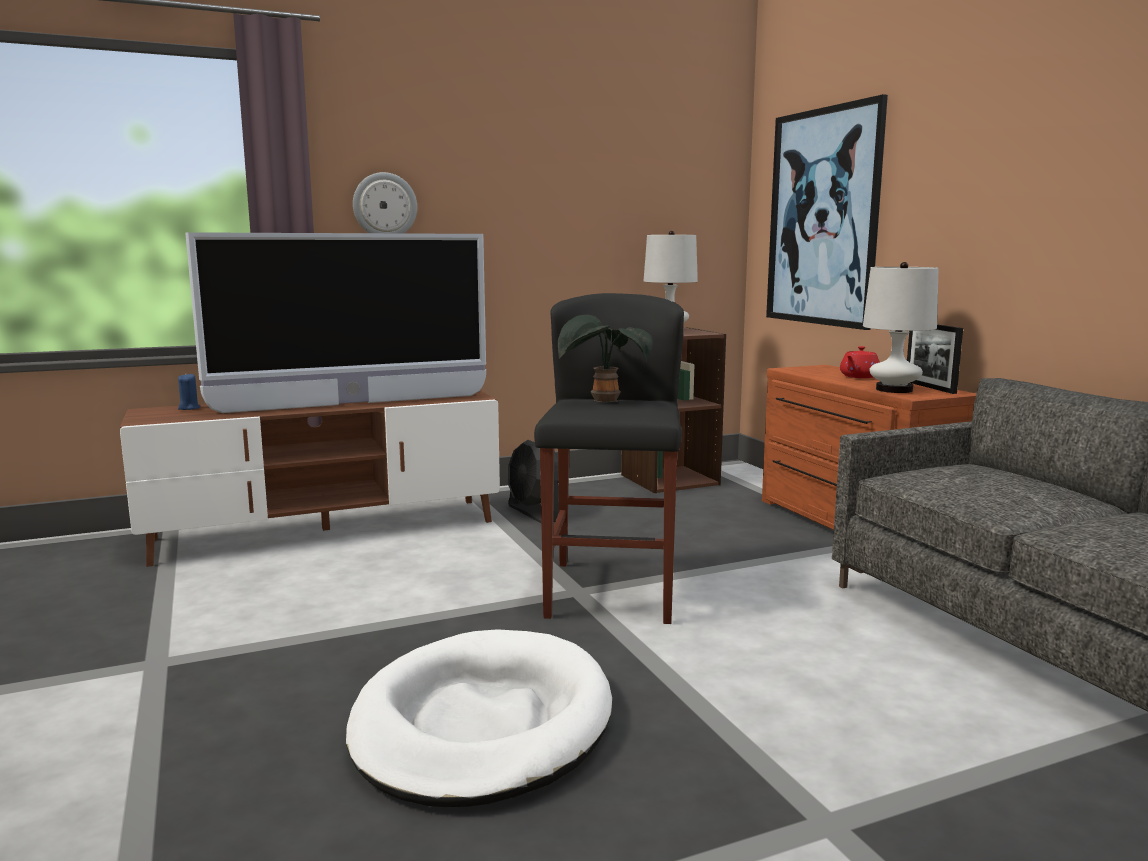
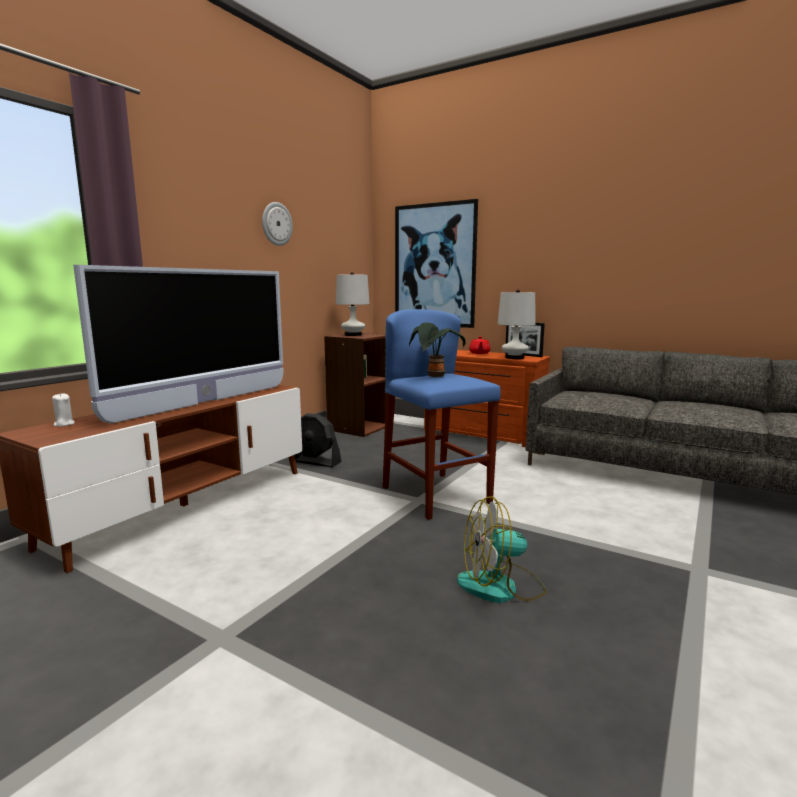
camera: 35 degrees left, 0 degrees up
blue candle [178,373,200,410] -> white candle [52,394,75,427]
white dog bed [346,629,612,807] -> fan [457,496,546,603]
wall clock [353,172,417,233] -> wall clock moved to [262,202,293,246]
black stool [534,293,684,624] -> blue stool [383,309,501,520]

